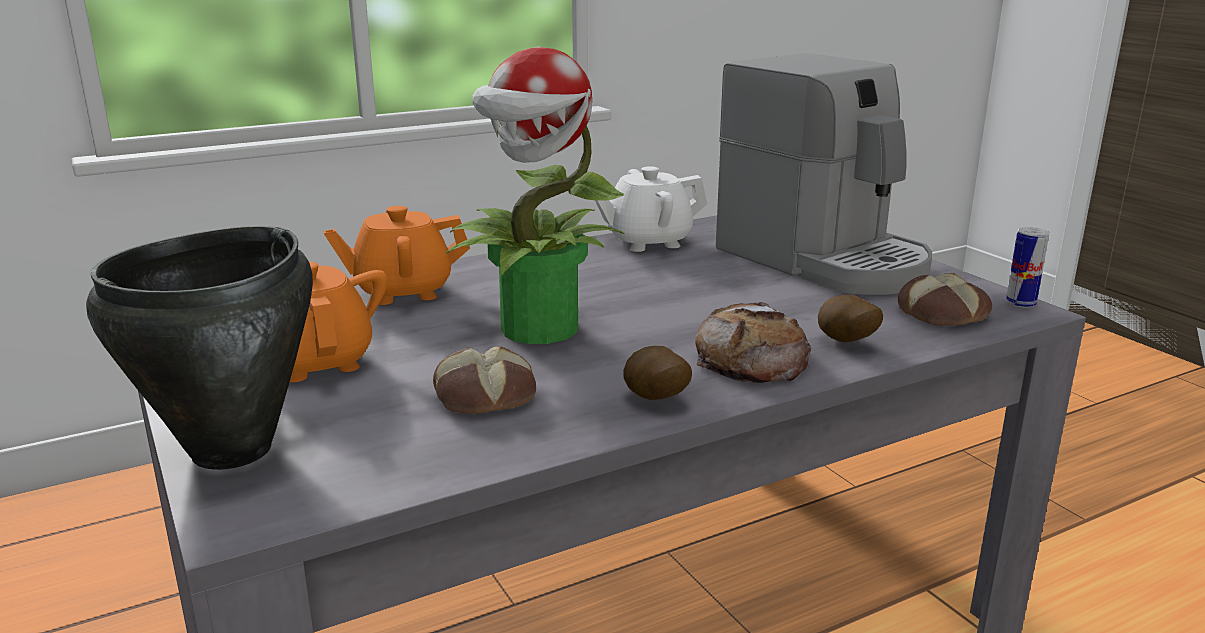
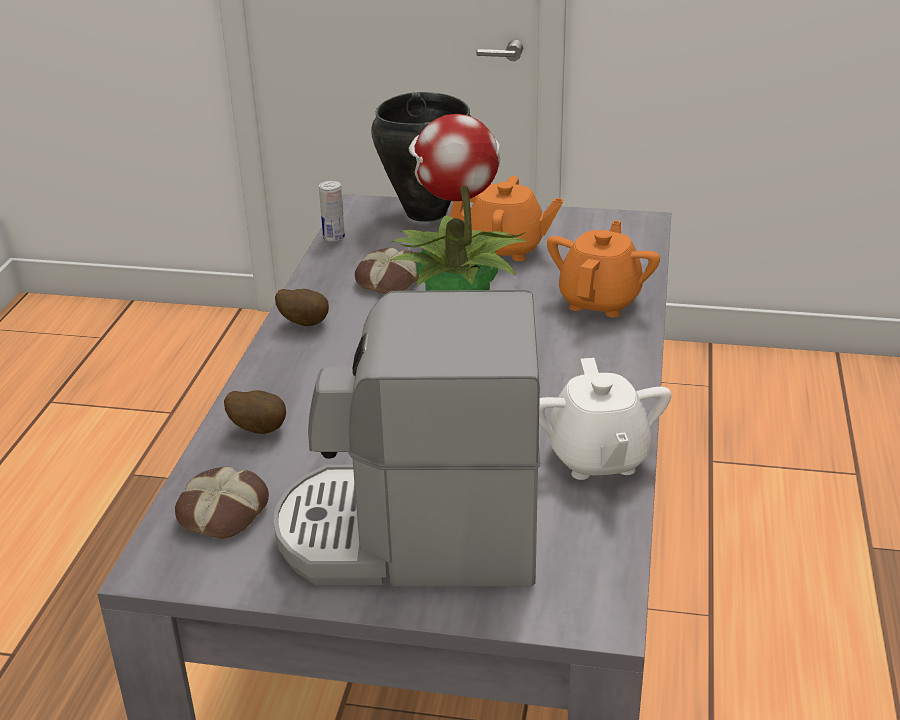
camera: 130 degrees right, 10 degrees up
white teapot [595,166,707,252] -> white teapot turned 150 degrees clockwise [539,358,672,480]
bread [695,302,811,383] -> none
can [1006,227,1049,308] -> can moved to [319,181,345,242]

